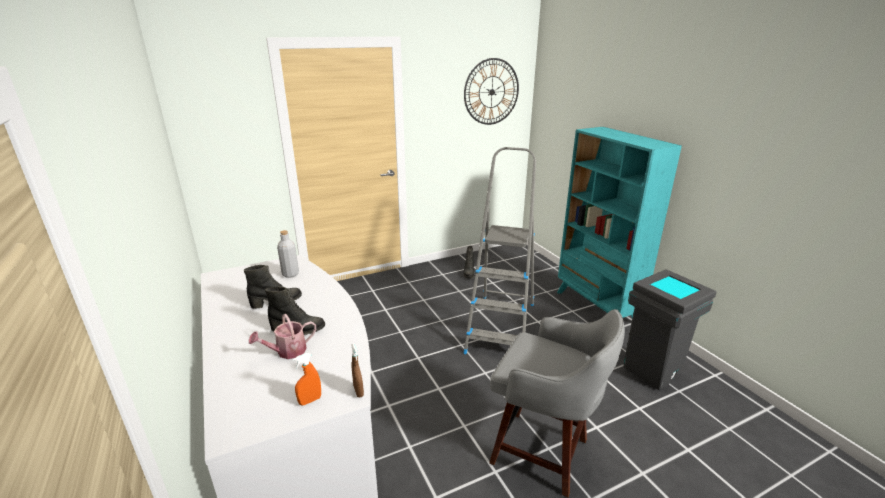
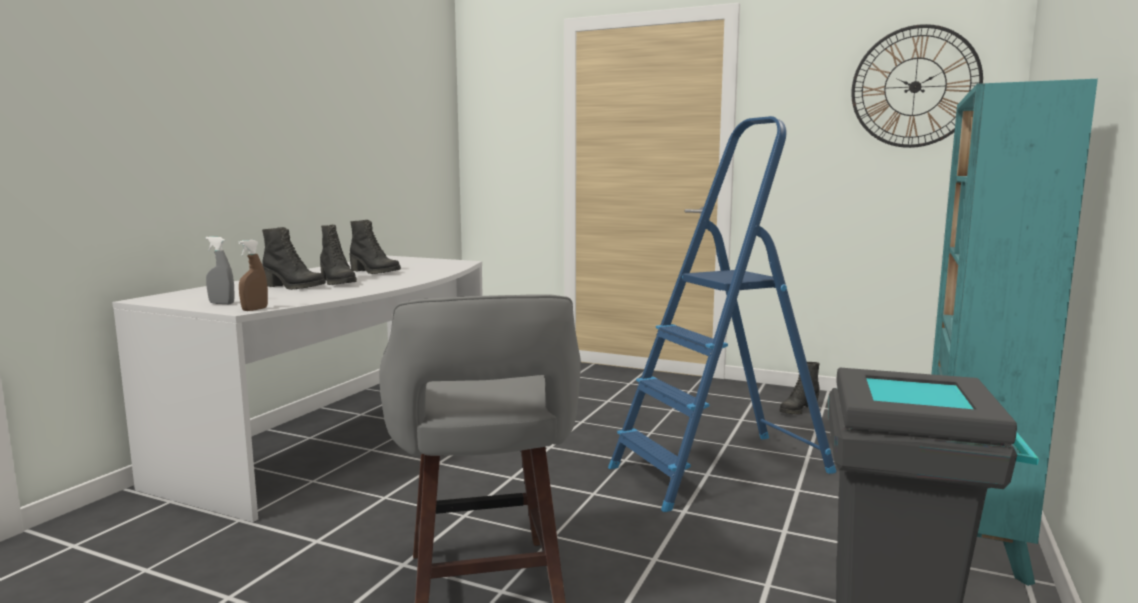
camera: 50 degrees right, 15 degrees down
watering can [249,314,316,359] -> black boot [262,227,326,290]
grey bottle [277,230,299,278] -> none
orange spray bottle [293,353,321,405] -> grey spray bottle [206,236,234,304]
grey step ladder [464,147,536,354] -> blue step ladder [608,116,836,512]

